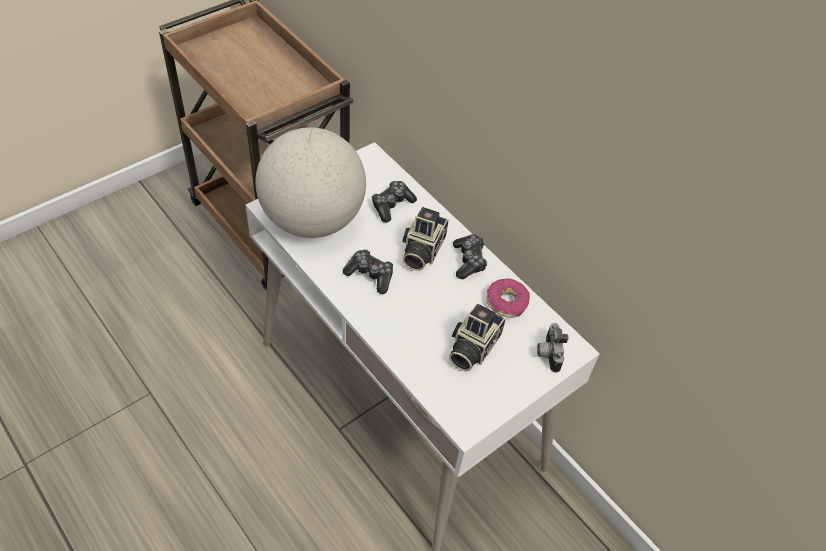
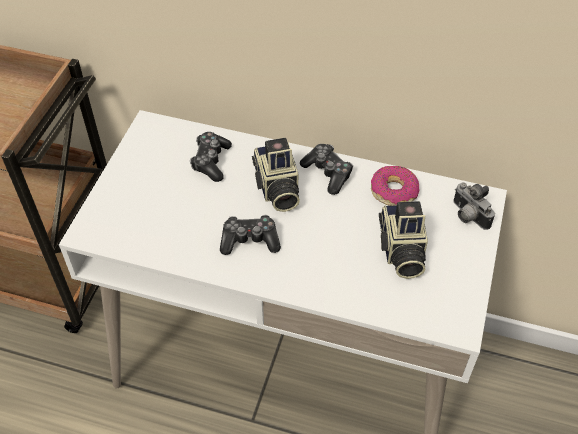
camera: 30 degrees left, 0 degrees up
globe [255,127,366,238] -> none

